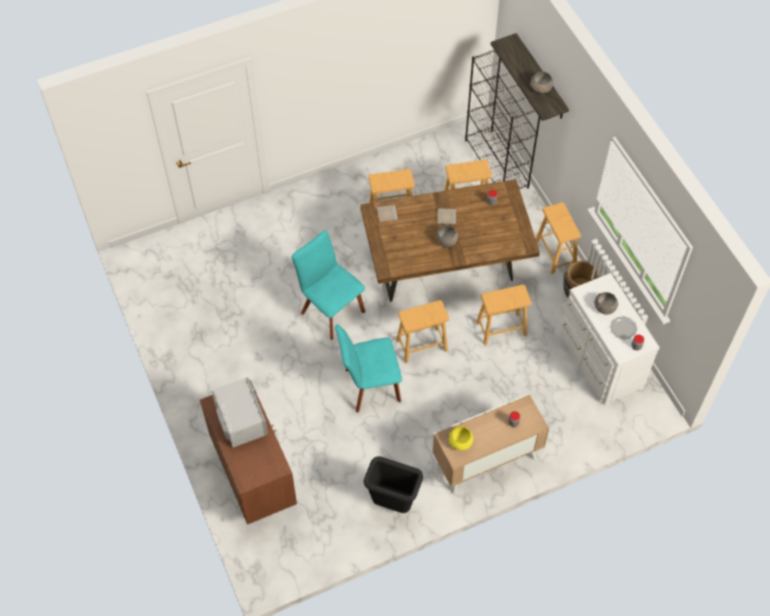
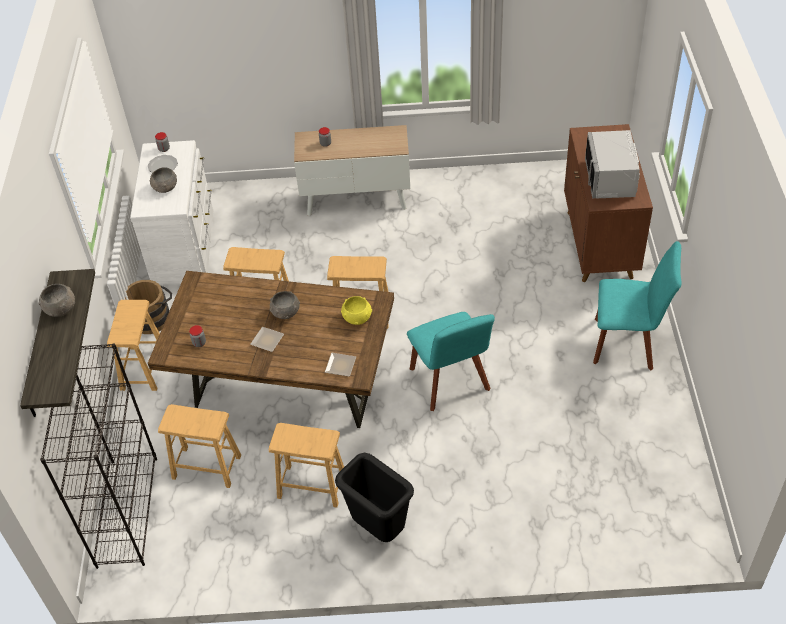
camera: 155 degrees left, 10 degrees down
turquoise chair [335,324,402,413] -> turquoise chair moved to [593,241,682,371]
black trash can [364,456,423,513] -> black trash can moved to [335,453,414,542]
yellow bowl [449,426,473,450] -> yellow bowl moved to [341,296,372,325]

